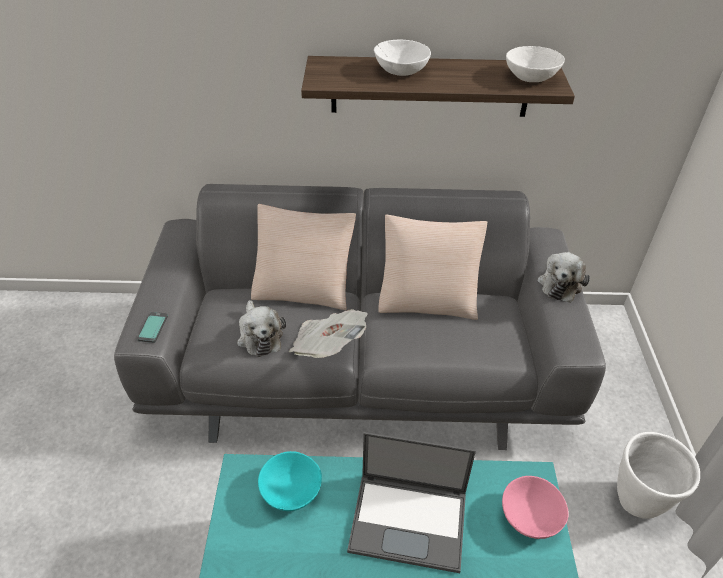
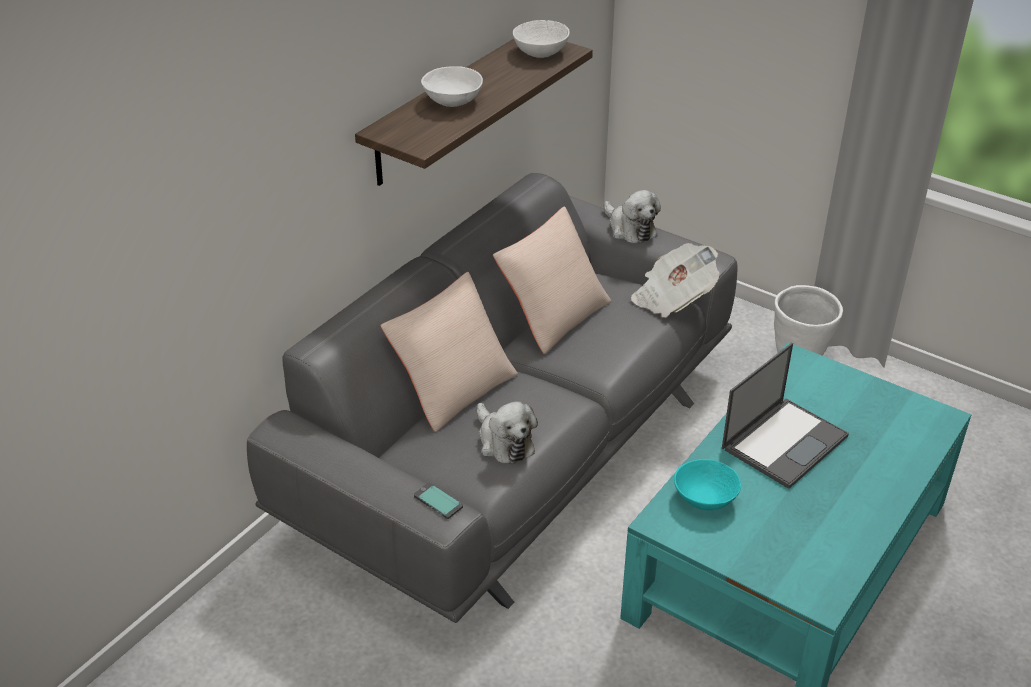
camera: 55 degrees left, 5 degrees down
plush toy [237,300,286,357] -> plush toy turned 45 degrees clockwise [477,401,538,464]
newspaper [289,309,367,358] -> newspaper moved to [631,243,720,318]
pink bowl [502,476,569,539] -> none

